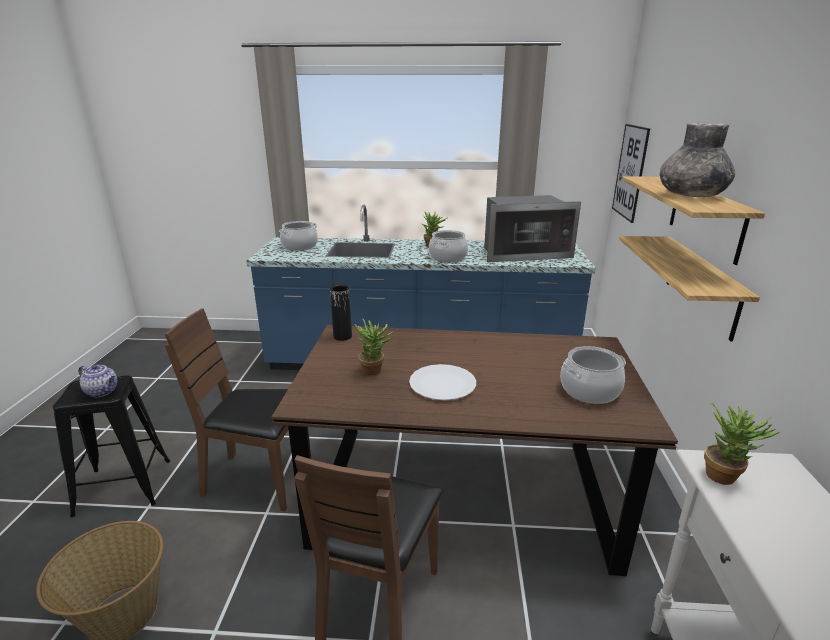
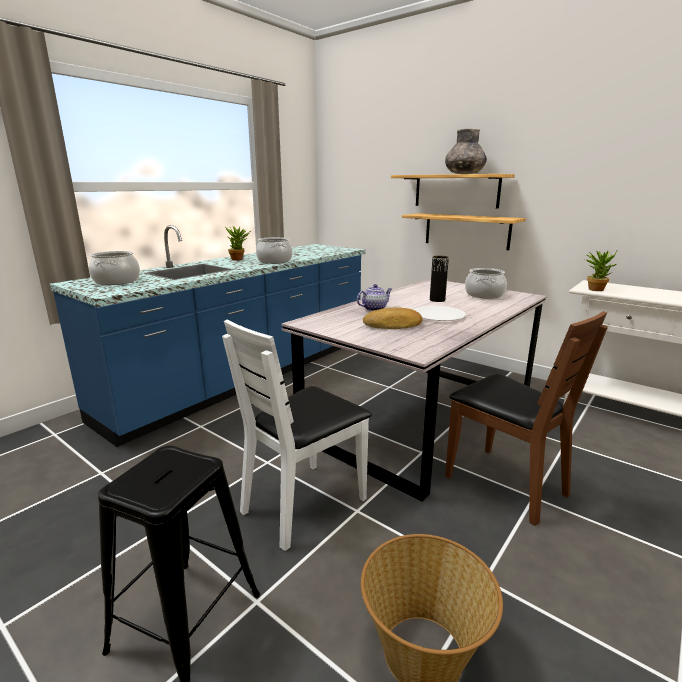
camera: 55 degrees left, 5 degrees down
teapot [79,364,117,397] -> teapot moved to [357,284,392,311]
brown chair [165,308,311,511] -> white chair [222,320,372,551]
brown dining table [272,325,678,576] -> grey dining table [282,279,547,502]
black vase [330,285,352,341] -> black vase moved to [430,256,449,302]
potted plant [354,319,396,375] -> bread [363,308,423,329]
microwave [484,195,581,262] -> none
picture [612,124,650,223] -> none

